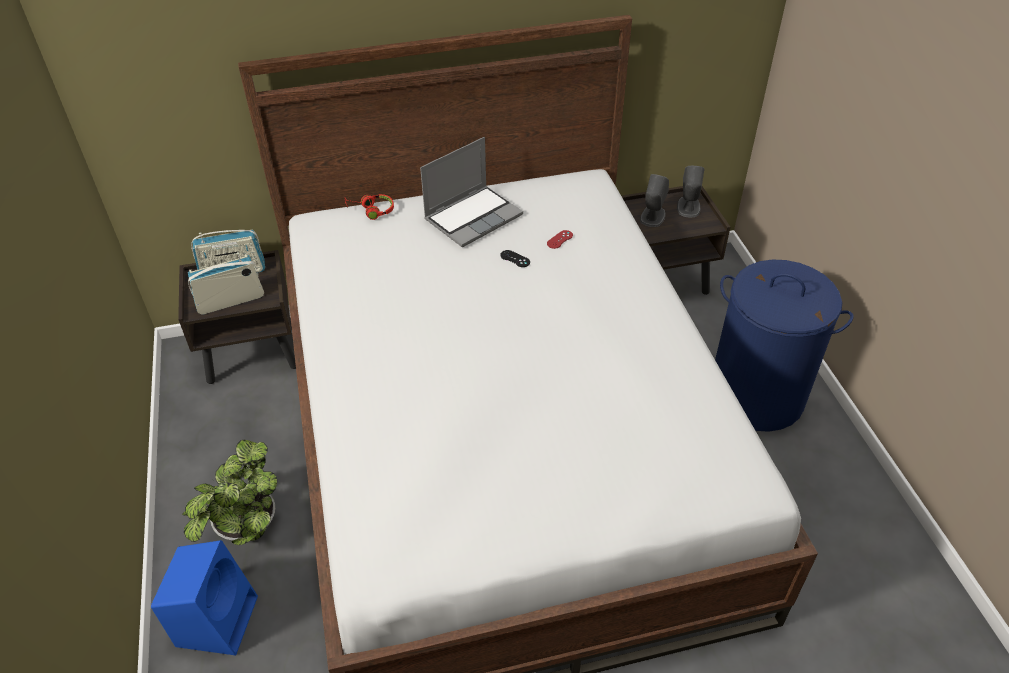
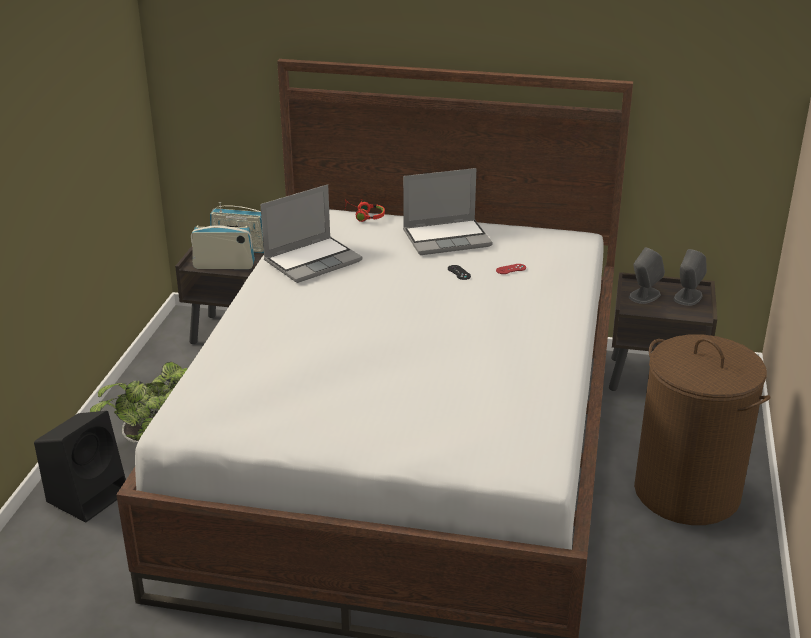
camera: 25 degrees right, 15 degrees down
blue speaker [151,540,258,655] -> black speaker [34,411,126,523]
blue laundry basket [715,259,854,432] -> brown laundry basket [634,334,771,525]
none -> laptop [260,184,362,283]

